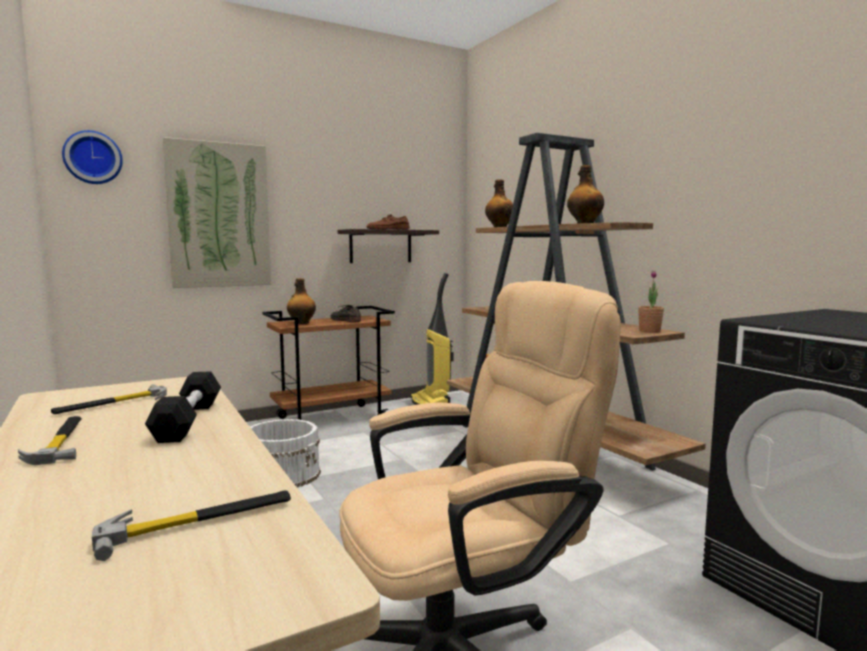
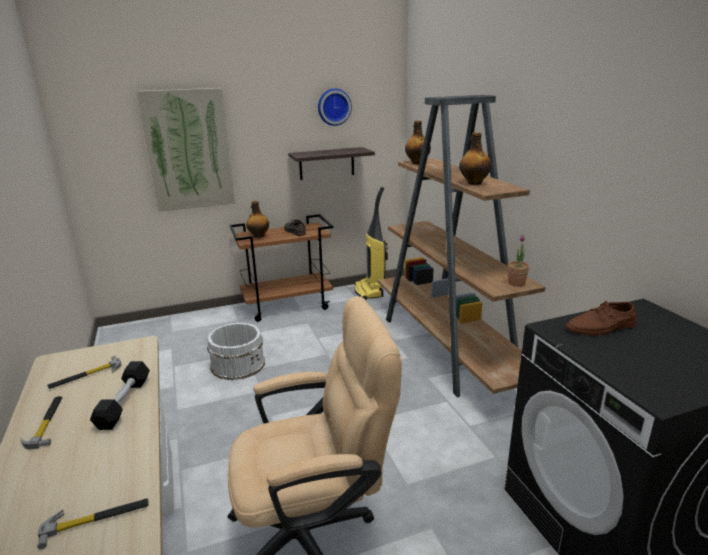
camera: 10 degrees right, 15 degrees up
wall clock [62,130,123,184] -> wall clock moved to [318,88,352,126]
brown shoe [366,214,410,230] -> brown shoe moved to [565,300,637,335]

